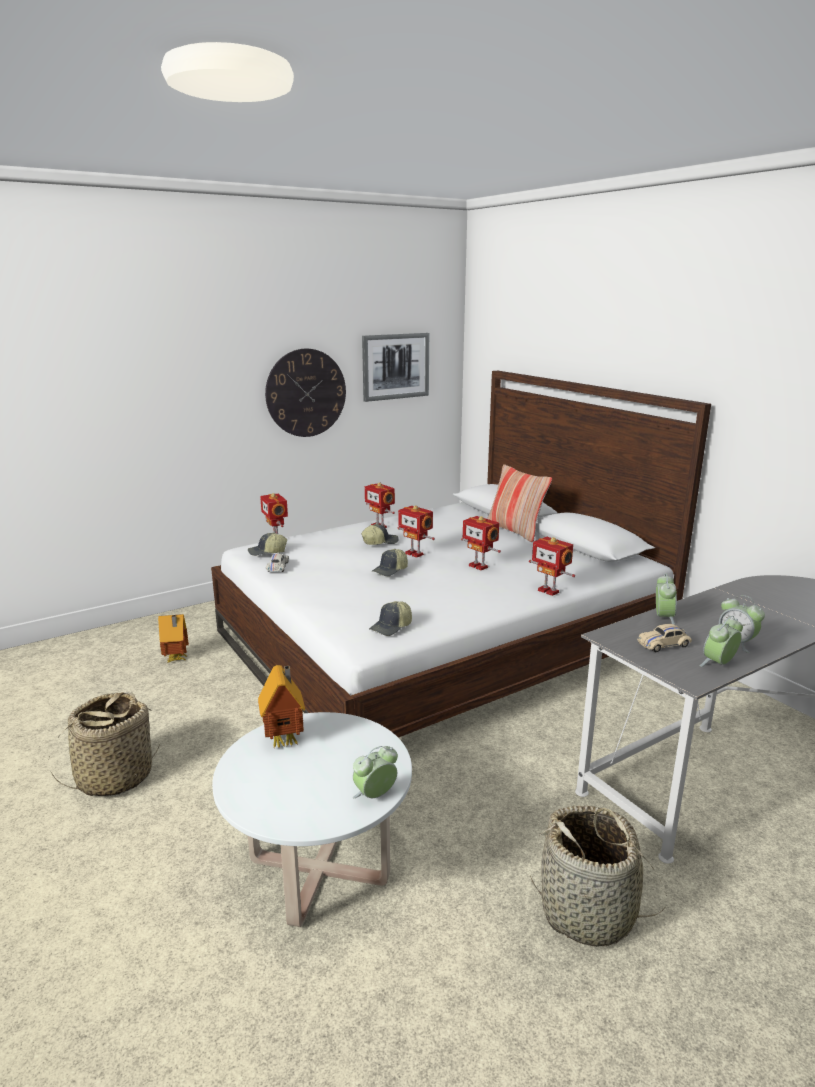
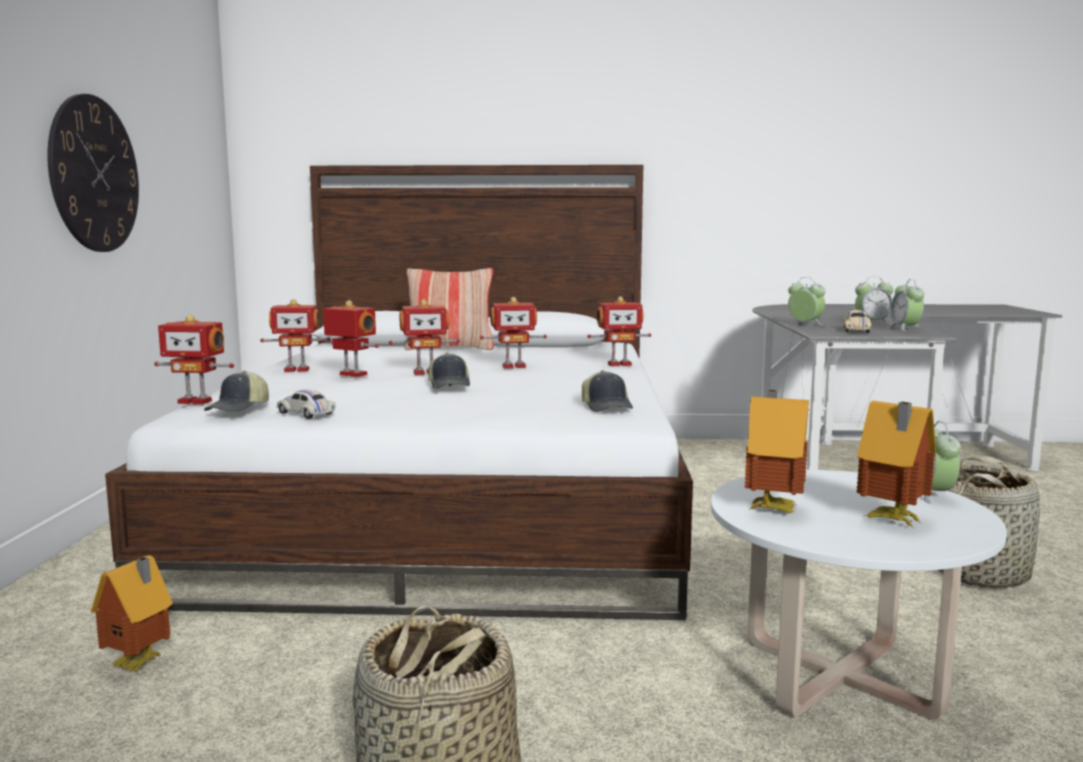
camera: 55 degrees left, 10 degrees down
cap [361,524,399,545] -> toy robot [323,300,379,377]
picture [362,333,429,402] -> none
none -> toy house [857,401,936,527]

